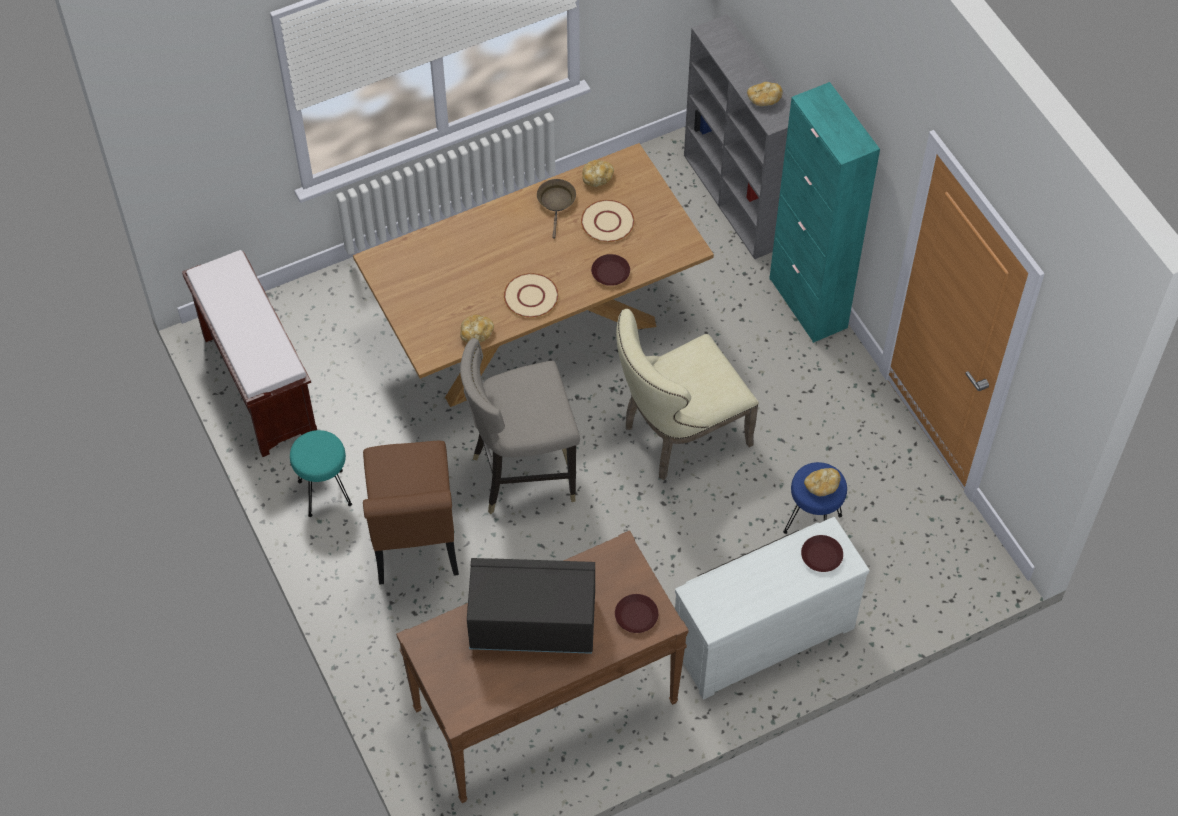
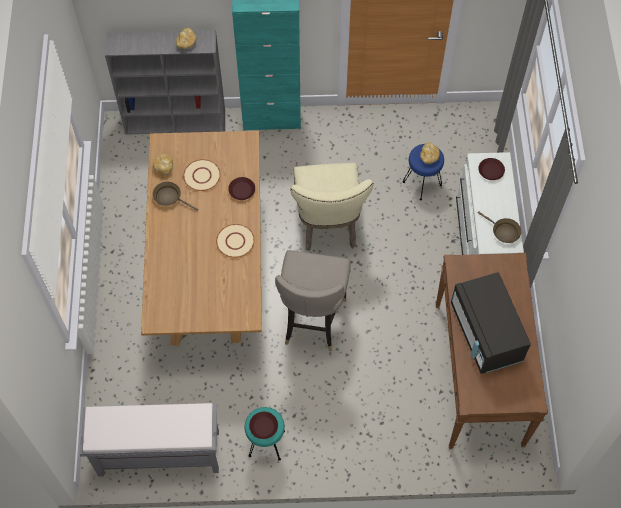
camera: 65 degrees left, 5 degrees up
brown bench [182,250,317,457] -> grey bench [80,403,219,477]
brown chair [363,441,459,585] -> none
bread [460,315,494,343] -> none
black microwave [467,558,595,654] -> black microwave turned 45 degrees counterclockwise [451,272,531,374]
brown plate [615,594,659,633] -> brown plate moved to [249,412,278,439]
none -> brown frying pan [478,211,521,243]

